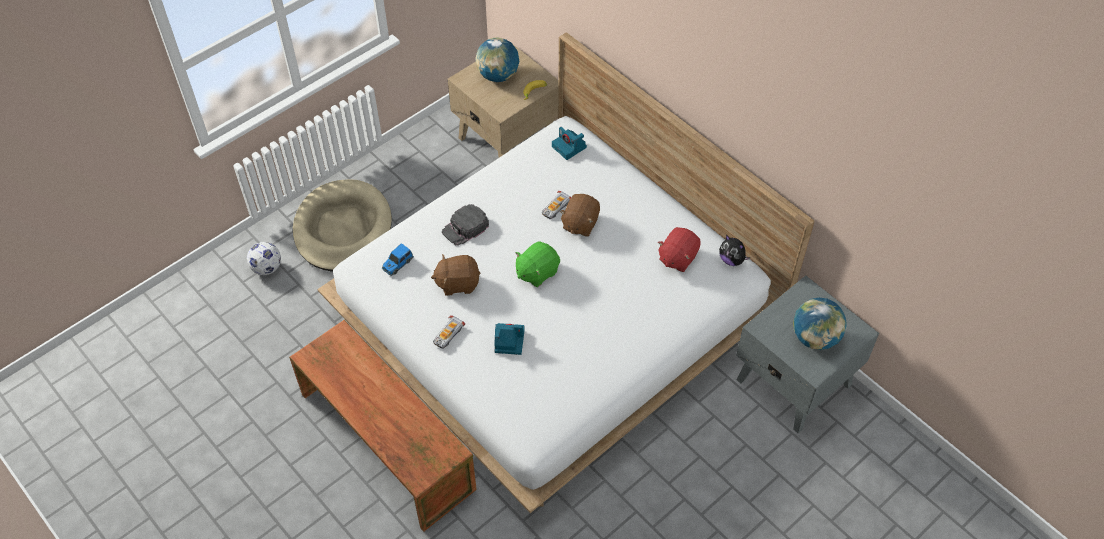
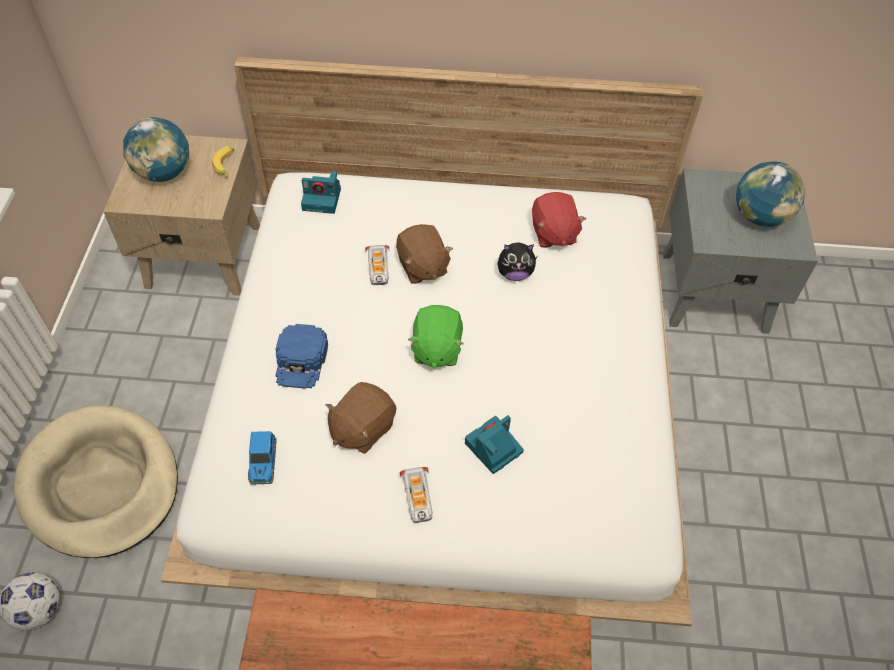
camera: 45 degrees left, 0 degrees up
black cap [442,204,489,246] -> blue cap [275,324,328,389]
plush toy [719,235,750,266] -> plush toy moved to [497,242,537,281]

